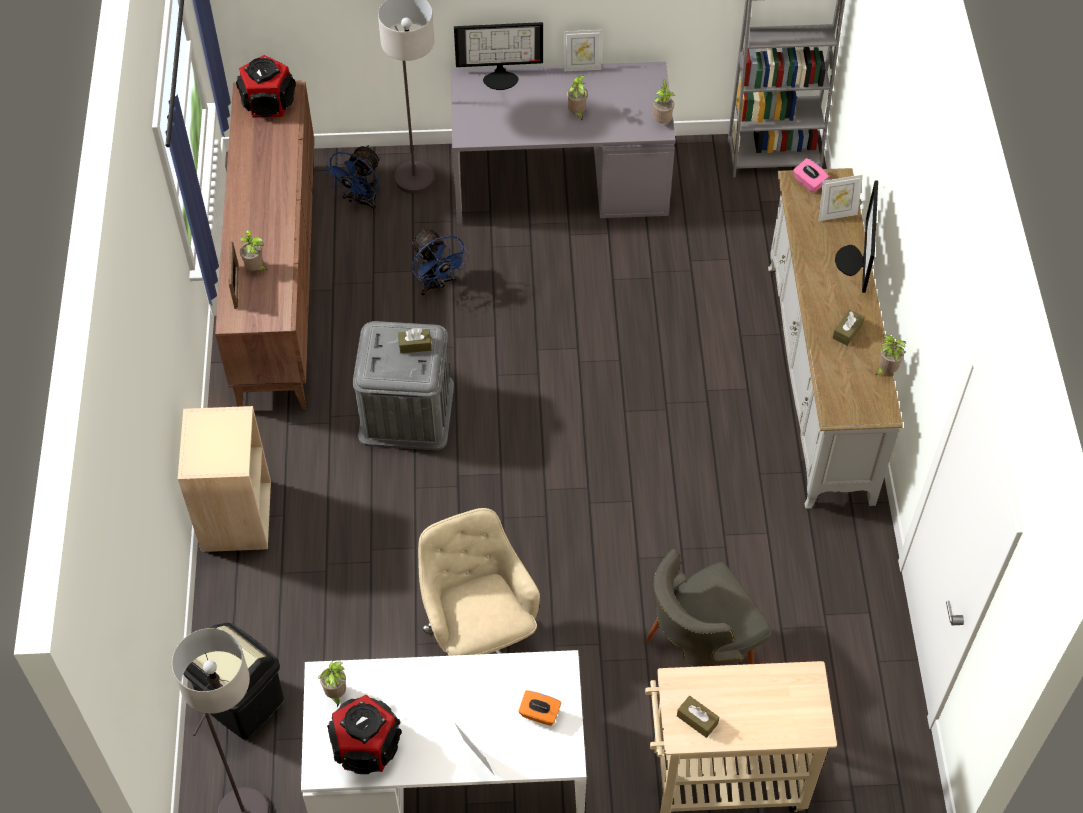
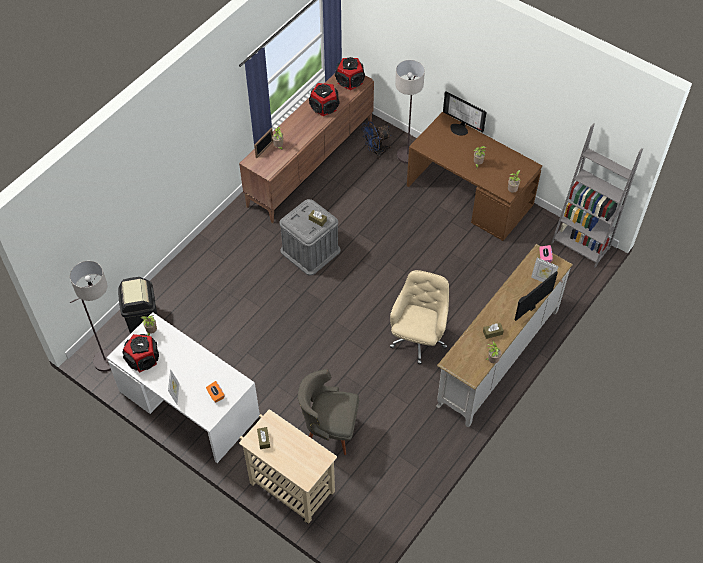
camera: 40 degrees right, 0 degrees up
beige bookcase [178,406,271,552] -> none
blue fan [412,228,470,296] -> none
beige office chair [418,508,540,656] -> beige office chair moved to [390,270,449,364]
grey desk [450,62,675,224] -> brown desk [407,112,542,241]
picture frame [564,30,602,71] -> none
none -> speaker [309,83,339,116]

